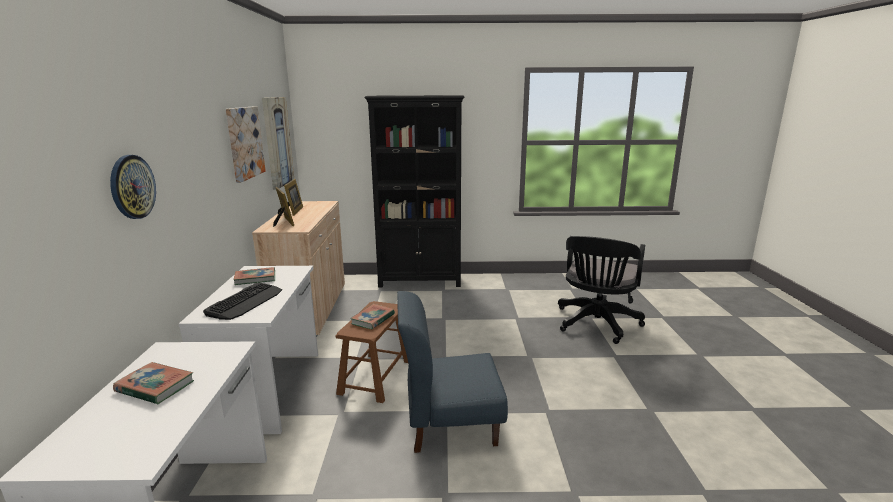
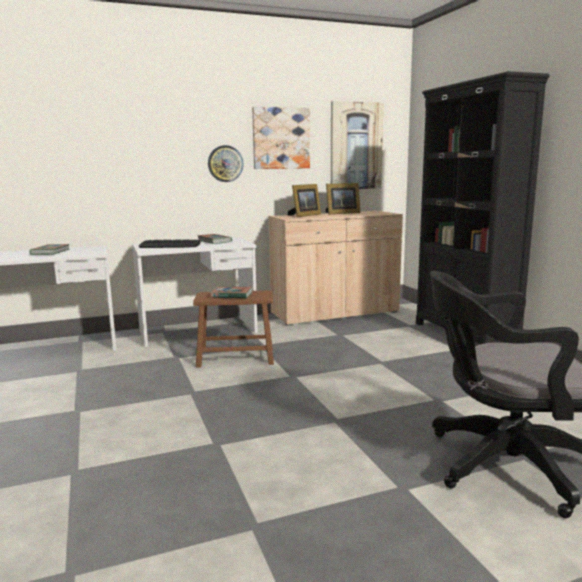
camera: 70 degrees right, 5 degrees down
wall clock [110,155,156,219] -> wall clock moved to [208,145,244,182]
blue chair [397,291,508,453] -> none

